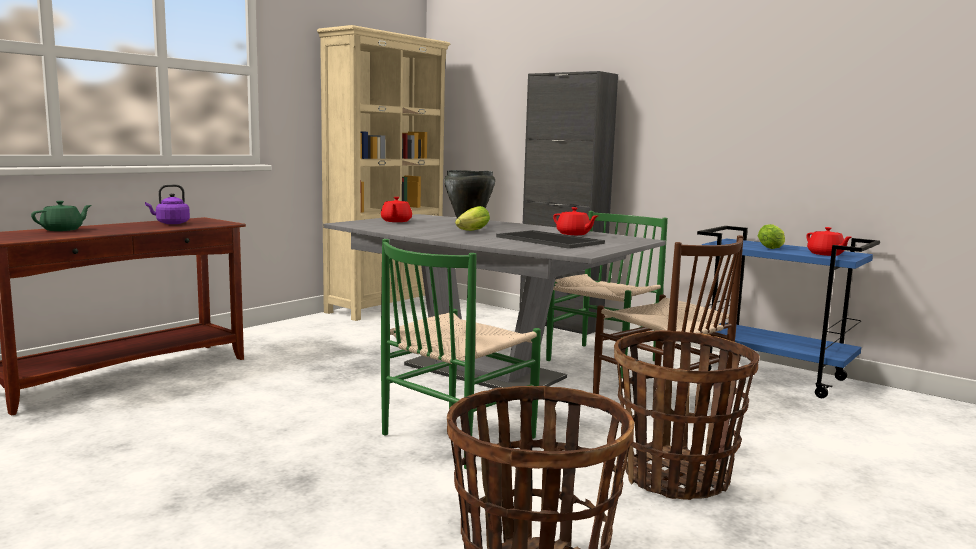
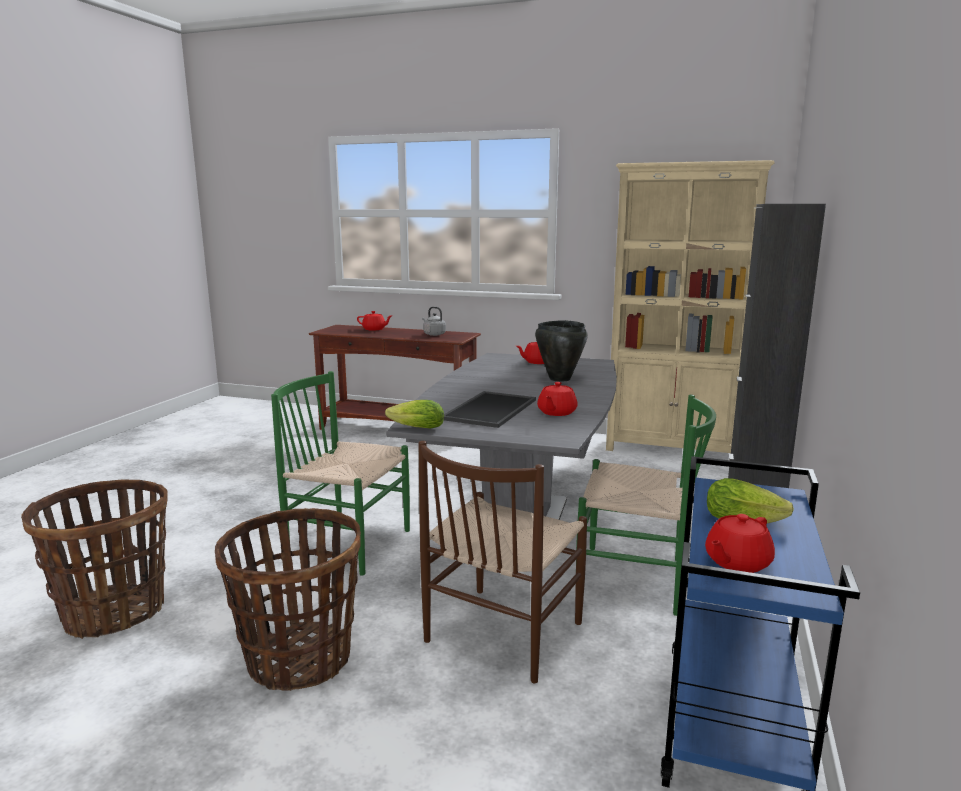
camera: 70 degrees right, 5 degrees up
green teapot [31,201,91,231] -> red teapot [357,311,392,331]
purple kettle [145,184,190,224] -> grey kettle [422,307,446,336]
lettuce [455,206,490,231] -> lettuce moved to [385,400,444,429]

